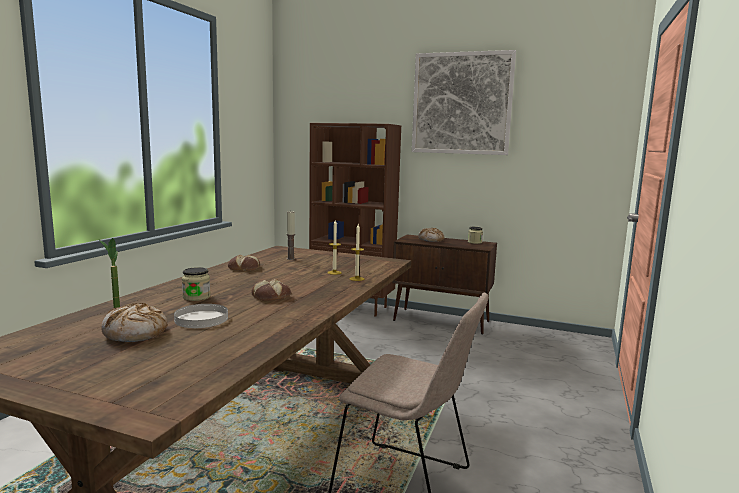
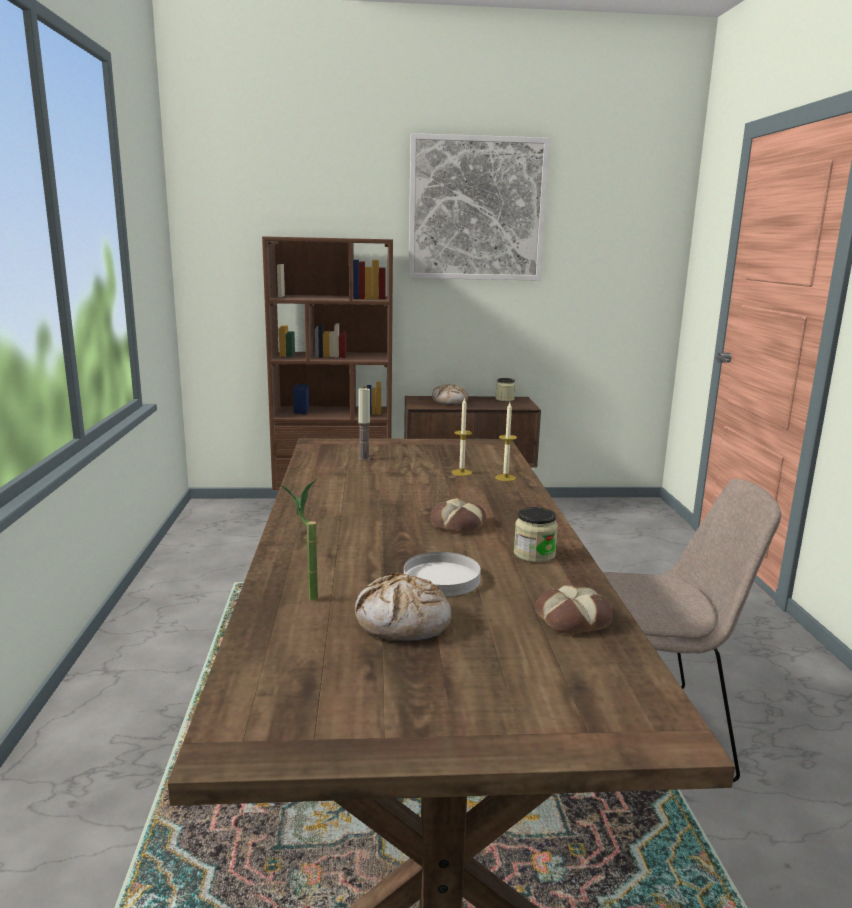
camera: 25 degrees left, 5 degrees up
jar [182,267,210,301] -> jar moved to [514,507,558,563]
bread [228,255,260,271] -> bread moved to [535,585,613,634]

